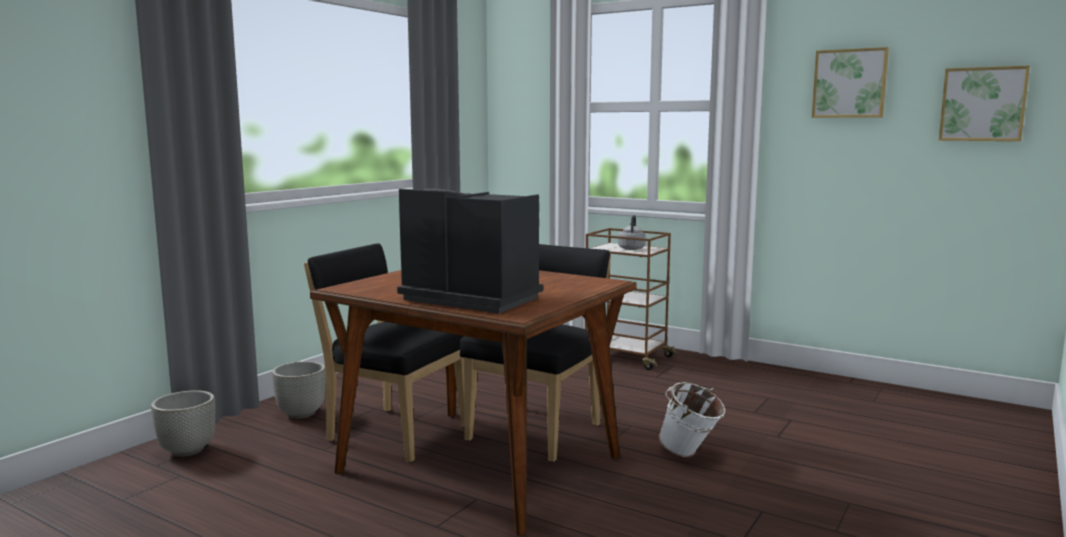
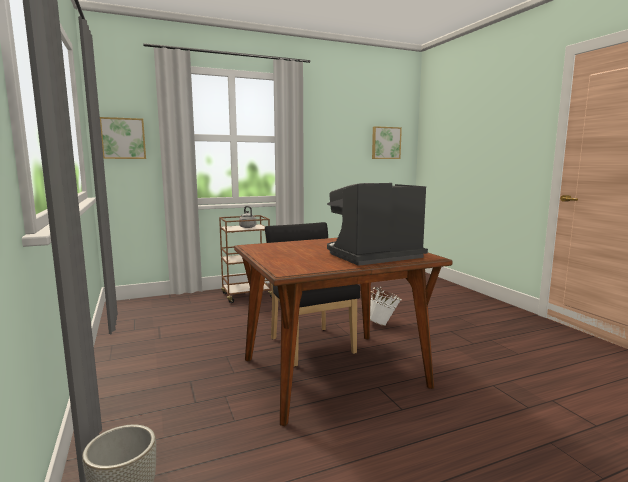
camera: 55 degrees left, 0 degrees up
grey planter [272,361,326,419] -> none
black chair [304,243,464,463] -> none
picture [812,47,889,118] -> picture moved to [100,117,146,159]

